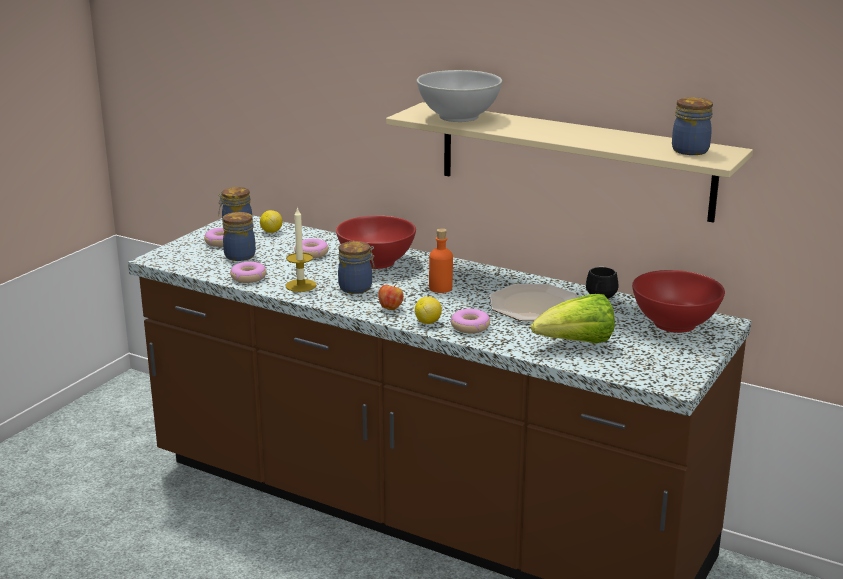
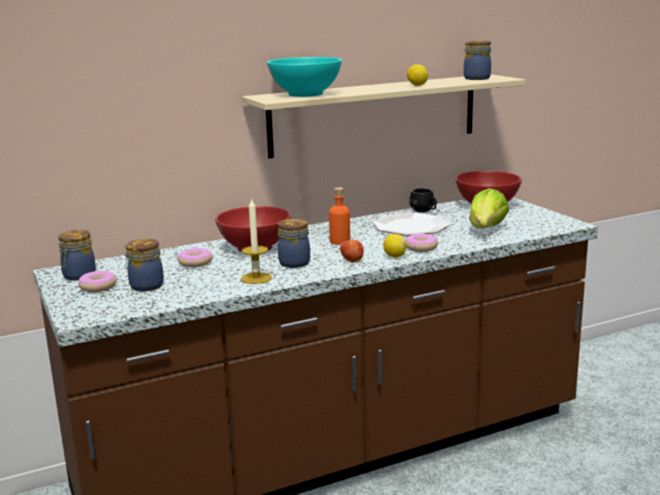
camera: 55 degrees left, 5 degrees down
donut [230,262,266,283] -> none
lemon [260,210,282,233] -> lemon moved to [407,64,428,86]
white bowl [417,70,502,122] -> turquoise bowl [267,57,342,97]

